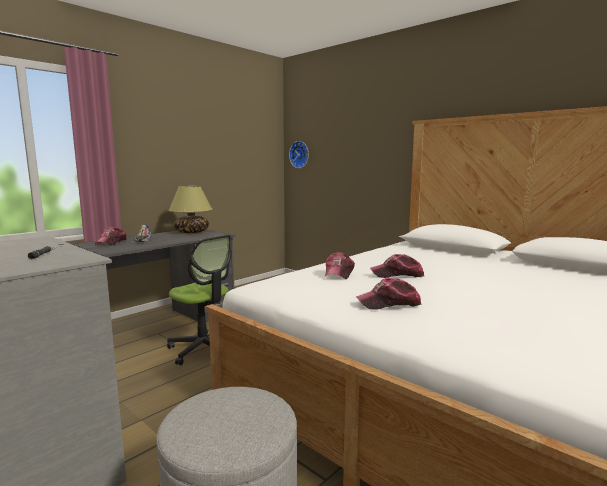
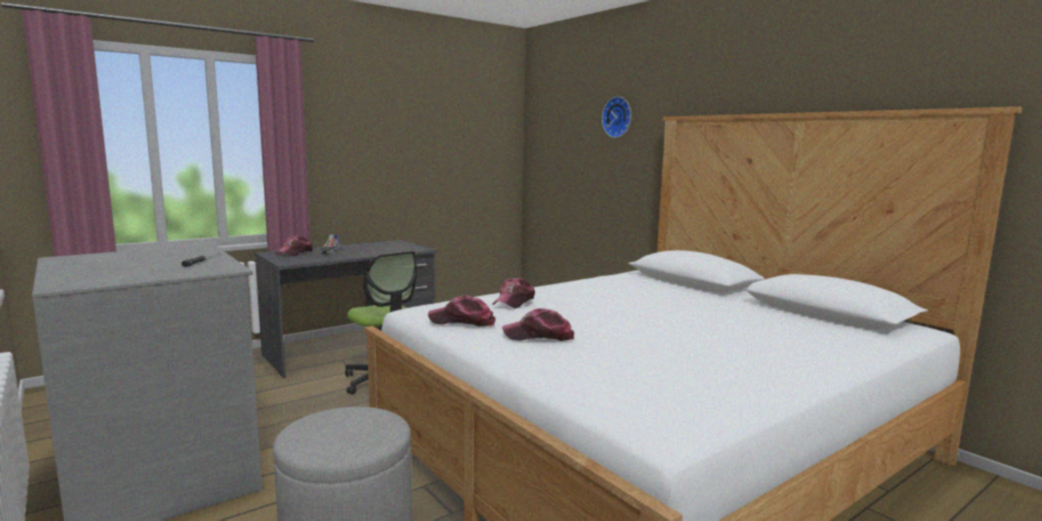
camera: 10 degrees right, 0 degrees up
table lamp [169,186,212,233] -> none
wall clock [289,141,309,168] -> wall clock moved to [602,97,631,138]
cap [370,254,425,278] -> cap moved to [428,296,496,327]

